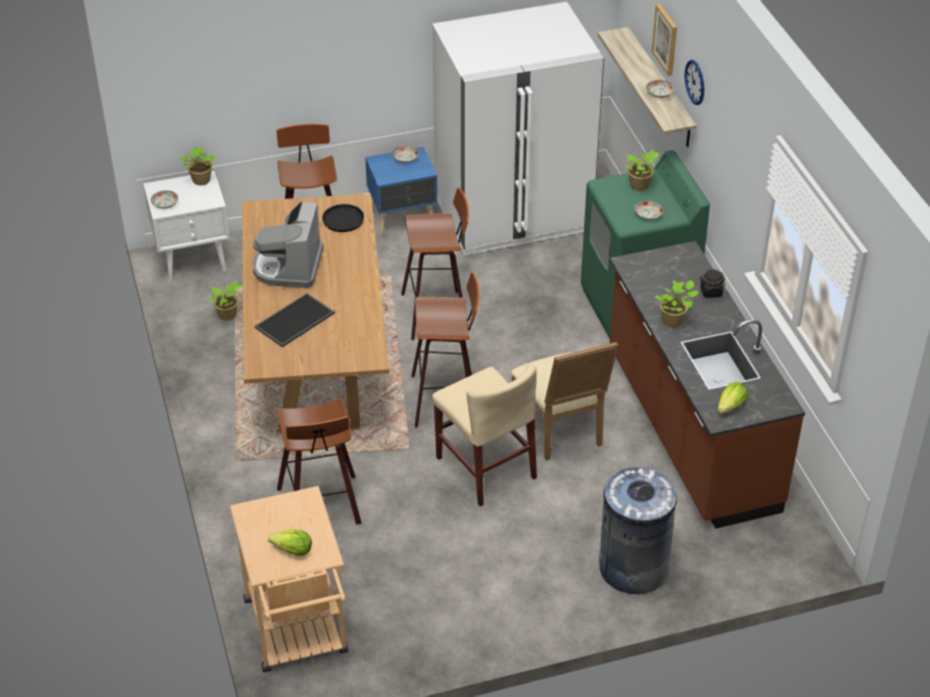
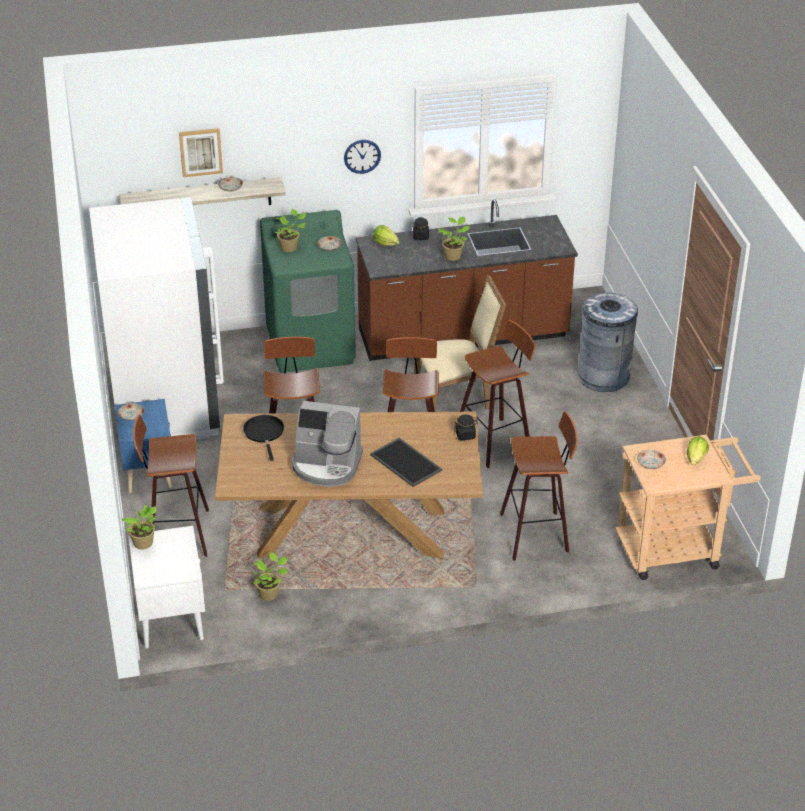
camera: 85 degrees left, 5 degrees down
plate [151,190,178,209] -> plate moved to [637,450,666,469]
beige chair [432,364,537,507] -> stool [460,320,535,468]
wall clock [685,60,704,105] -> wall clock moved to [344,140,381,174]
lettuce [718,382,748,414] -> lettuce moved to [373,225,400,246]
none -> black jar [454,414,478,440]

